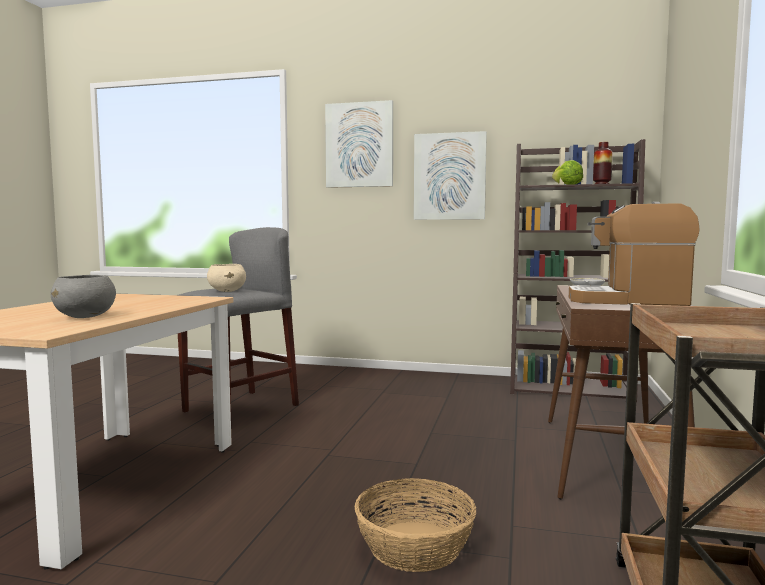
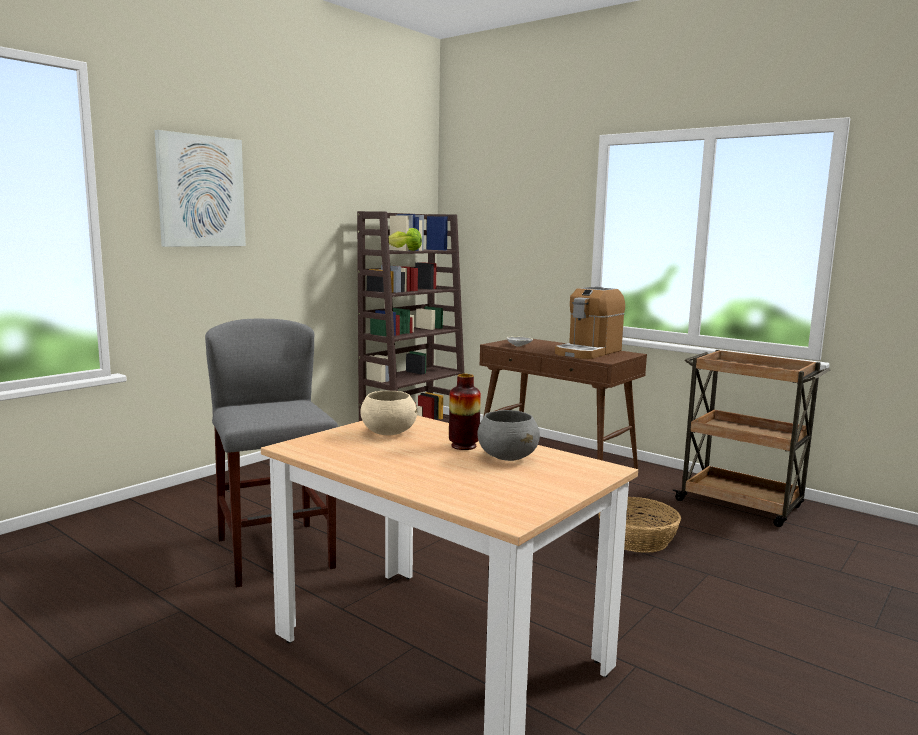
camera: 65 degrees left, 5 degrees up
beige bowl [207,264,246,292] -> beige bowl moved to [360,391,417,436]
picture [414,131,487,220] -> none
vase [593,142,613,184] -> vase moved to [449,374,481,450]

